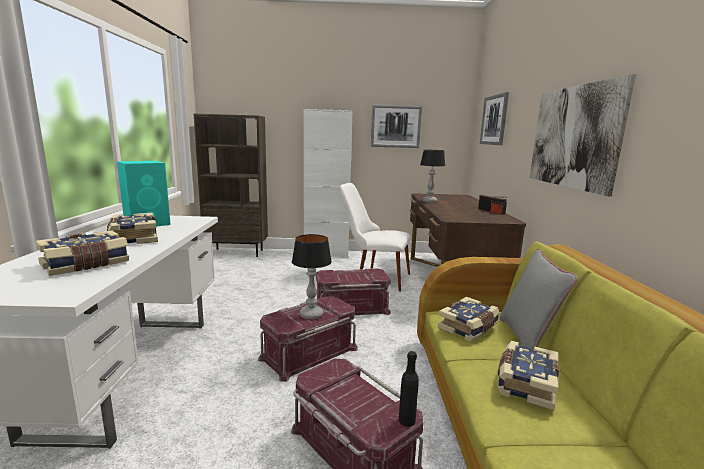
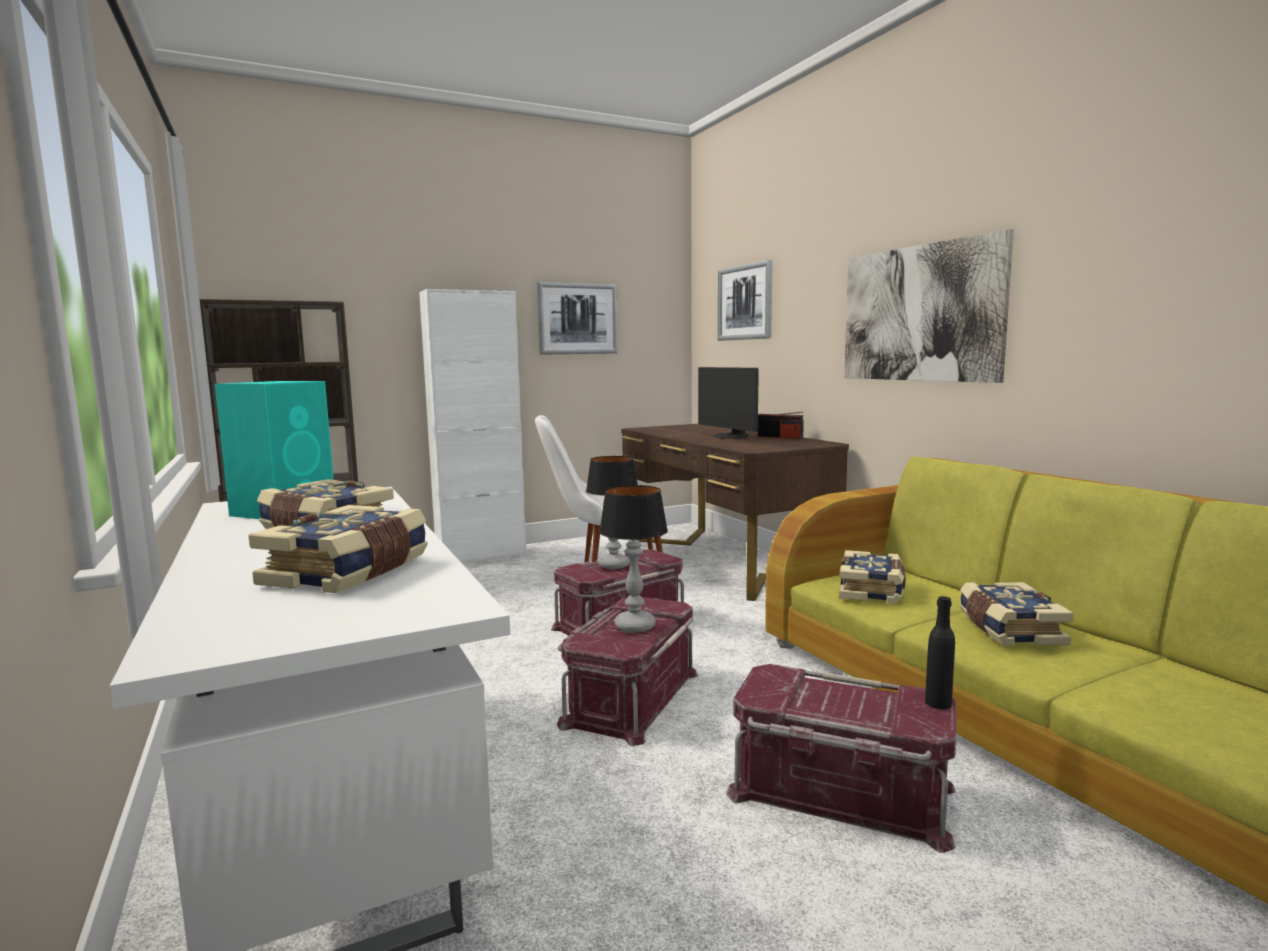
camera: 25 degrees left, 5 degrees down
table lamp [420,150,445,203] -> table lamp moved to [586,456,638,569]
grey pillow [500,249,578,349] -> none
none -> monitor [698,367,759,439]

